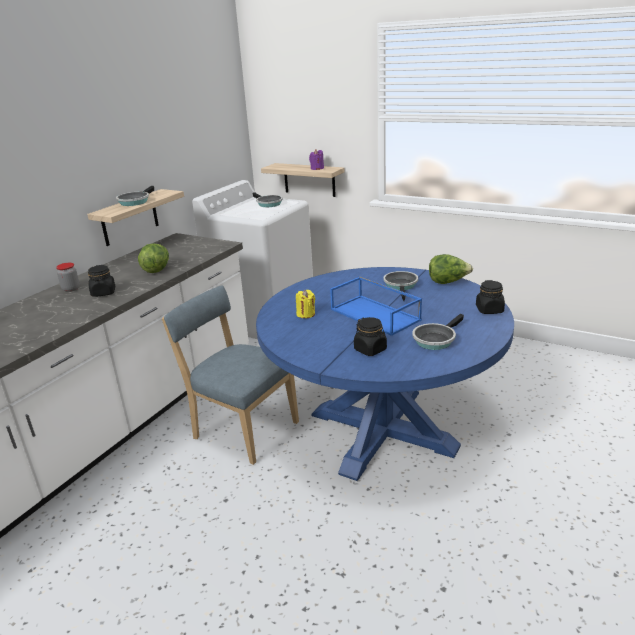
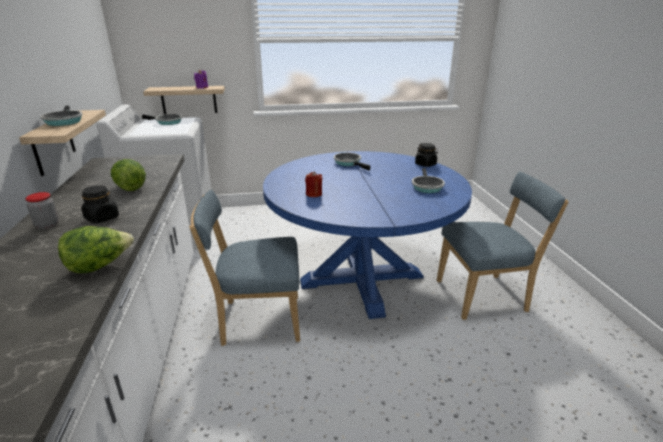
camera: 40 degrees left, 0 degrees up
yellow candle [296,290,315,318] -> red candle [305,172,322,197]
blue tray [330,277,422,336] -> none
black jar [354,317,387,356] -> none
lettuce [429,254,473,284] -> lettuce moved to [58,226,134,273]
none -> blue chair [437,172,568,320]

